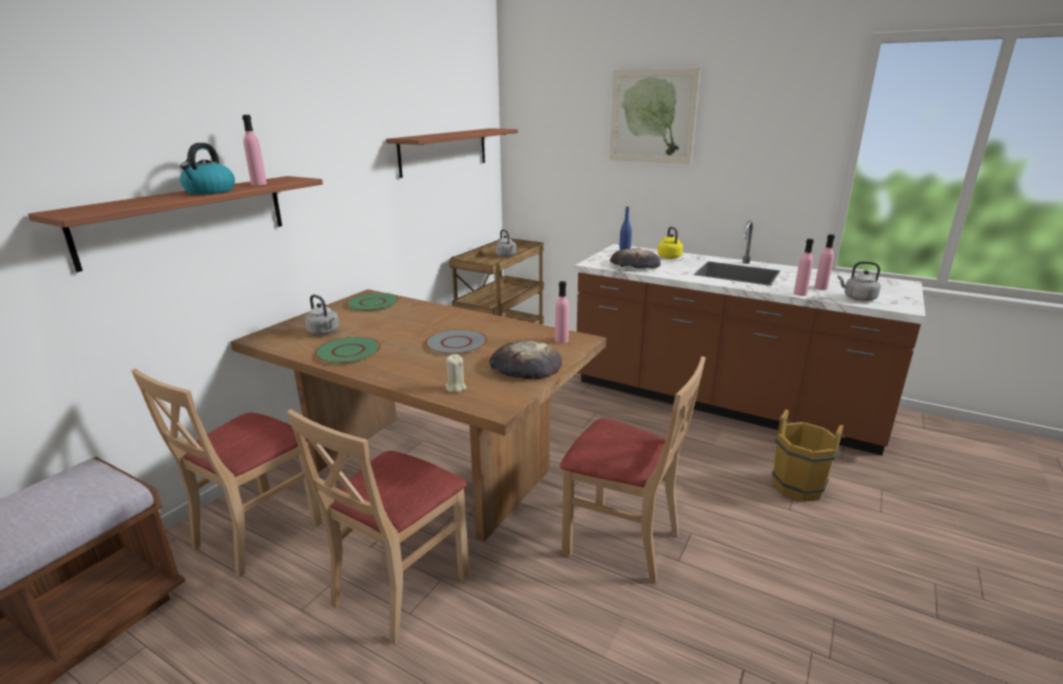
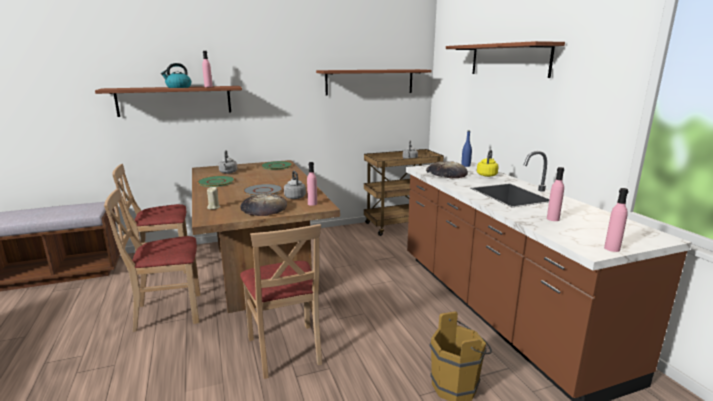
camera: 40 degrees right, 5 degrees down
picture [610,68,700,164] -> shelf [446,41,565,78]
pink bottle [794,239,814,296] -> pink bottle moved to [604,188,628,252]
grey kettle [837,261,881,301] -> grey kettle moved to [284,171,306,199]

